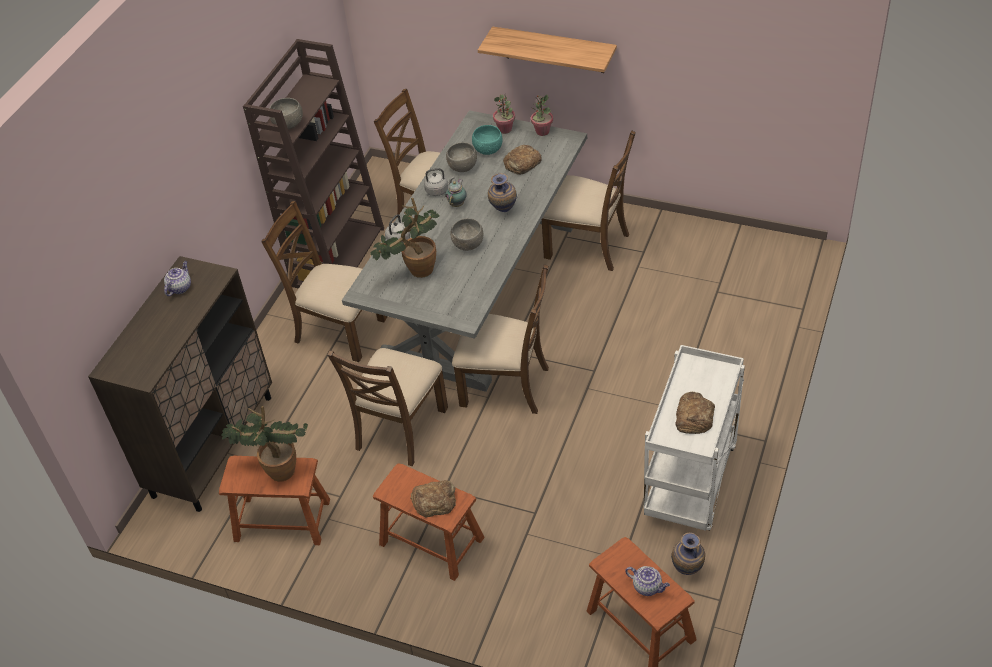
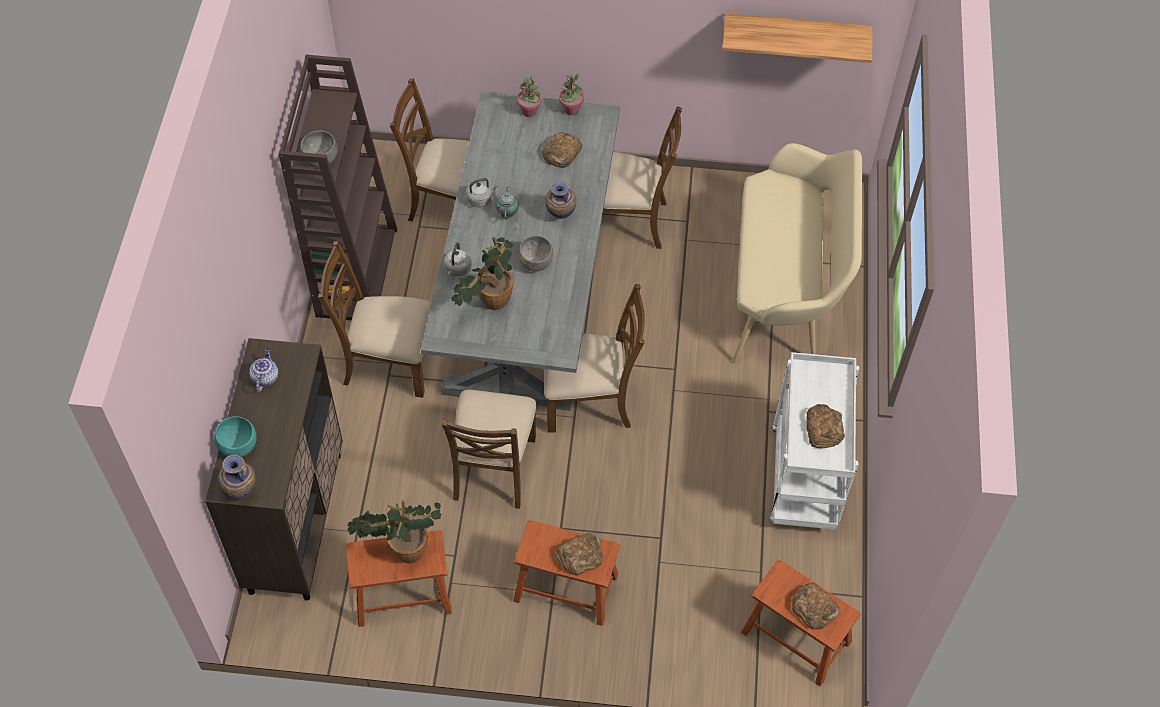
camera: 20 degrees left, 10 degrees up
grey bowl [446,142,477,172] -> none
turquoise bowl [472,125,503,155] -> turquoise bowl moved to [214,416,257,457]
shelf [478,26,617,73] -> shelf moved to [722,13,872,63]
teapot [625,566,670,596] -> bread [792,582,839,629]
vase [671,533,705,575] -> vase moved to [217,454,256,500]
none -> beige bench [732,143,862,363]

